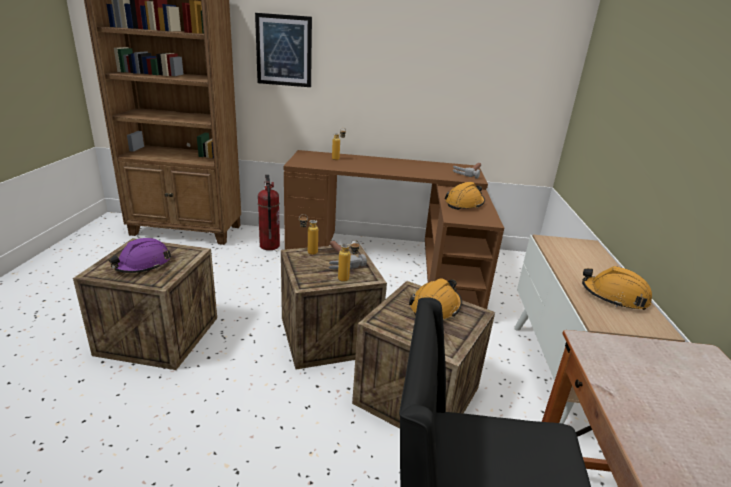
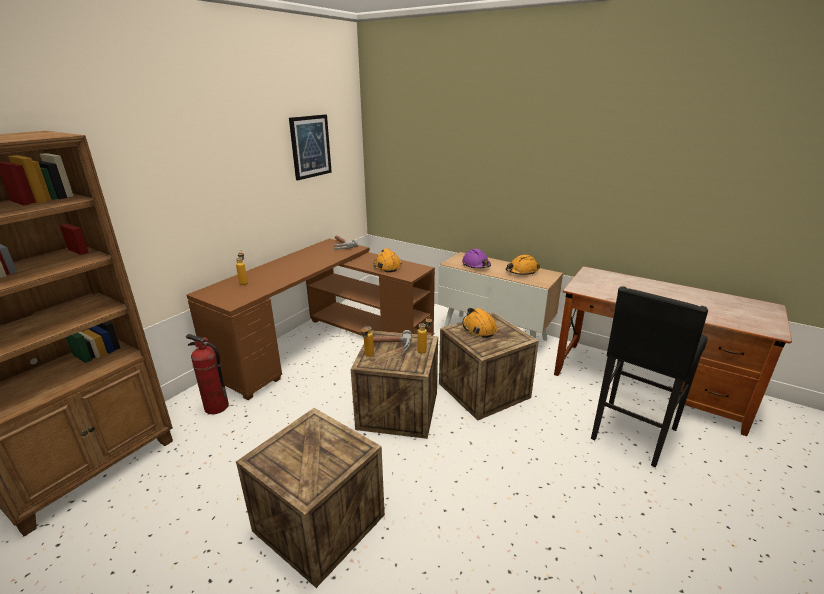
camera: 60 degrees left, 0 degrees up
purple hard hat [109,238,171,273] -> purple hard hat moved to [462,249,491,269]
picture [255,13,312,87] -> picture moved to [289,114,332,180]

